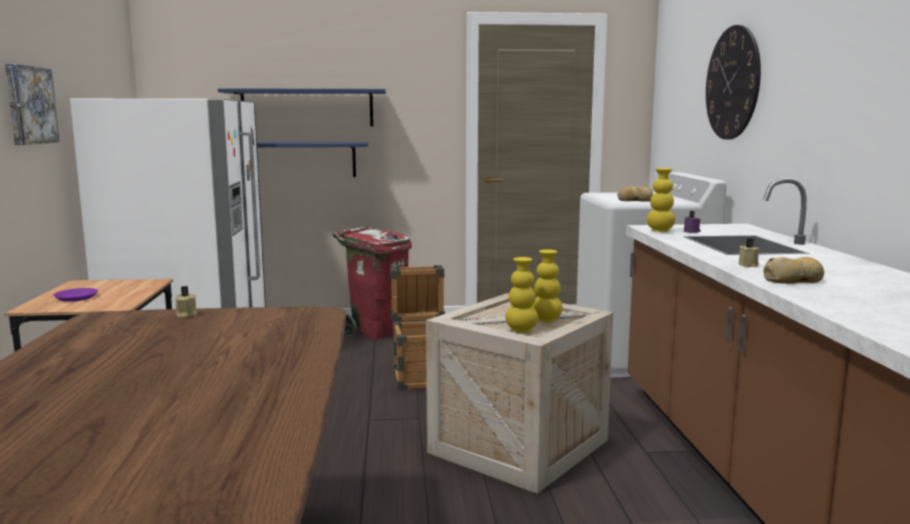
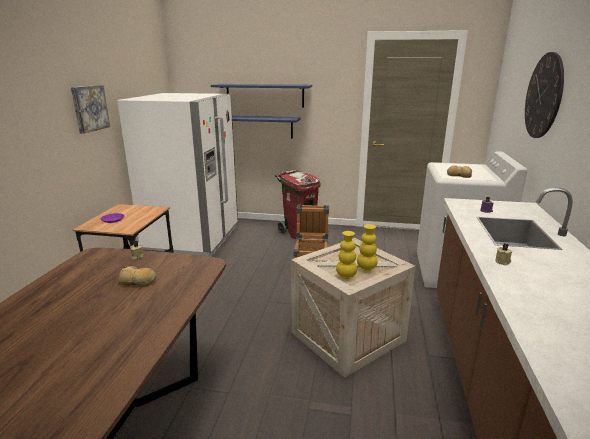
camera: 15 degrees right, 10 degrees up
yellow vase [647,168,675,232] -> none
bread [763,257,824,284] -> bread moved to [118,266,156,287]

